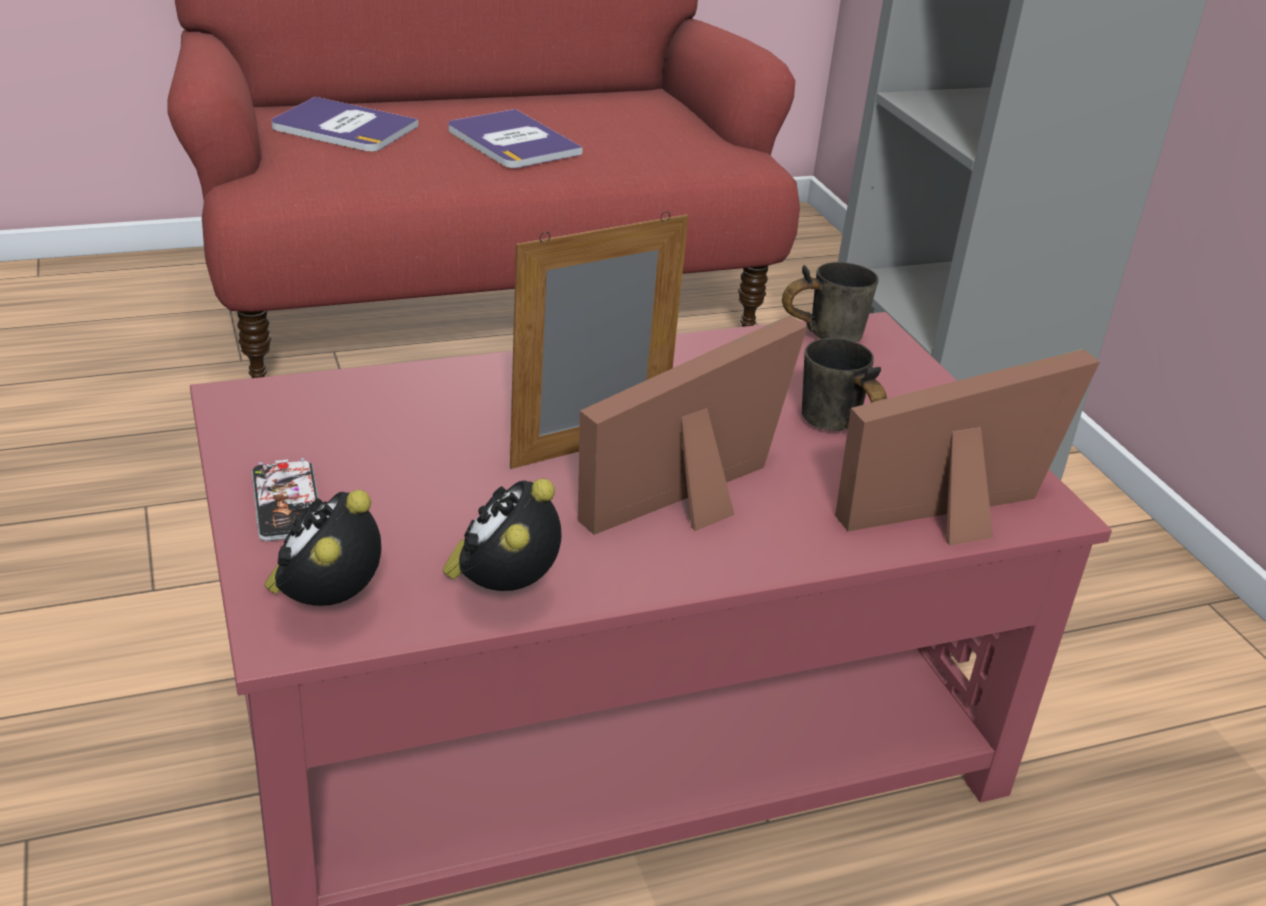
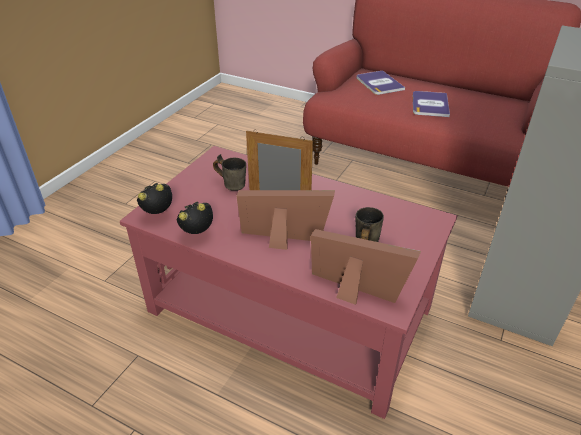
camera: 50 degrees right, 5 degrees up
phone [252,458,318,541] -> none
grey mug [782,262,879,342] -> grey mug moved to [213,154,246,191]

